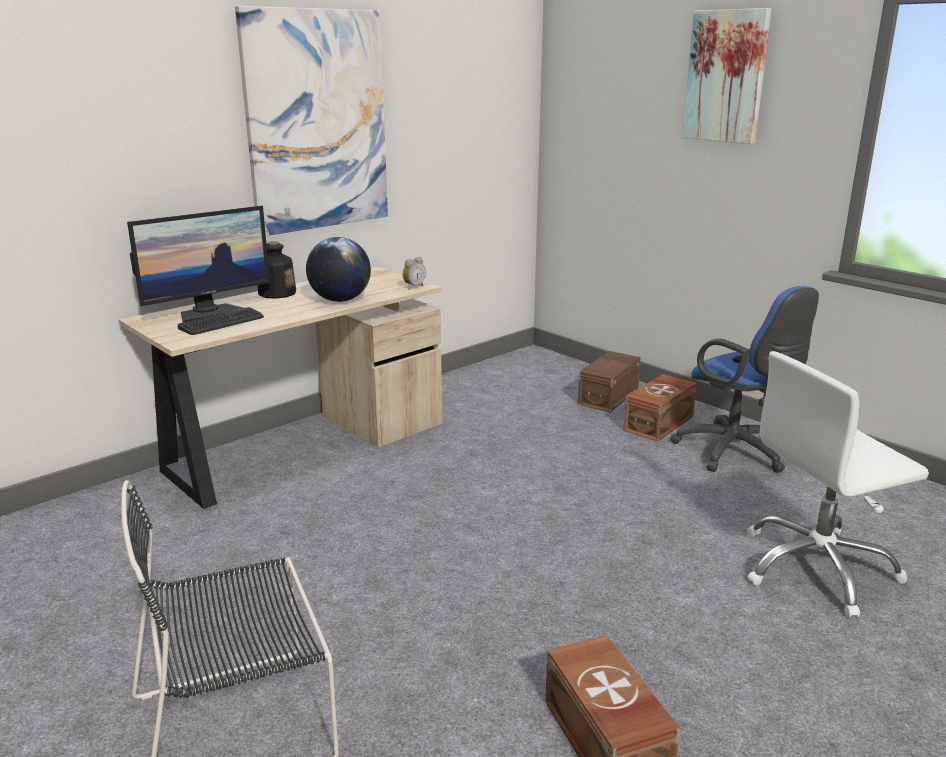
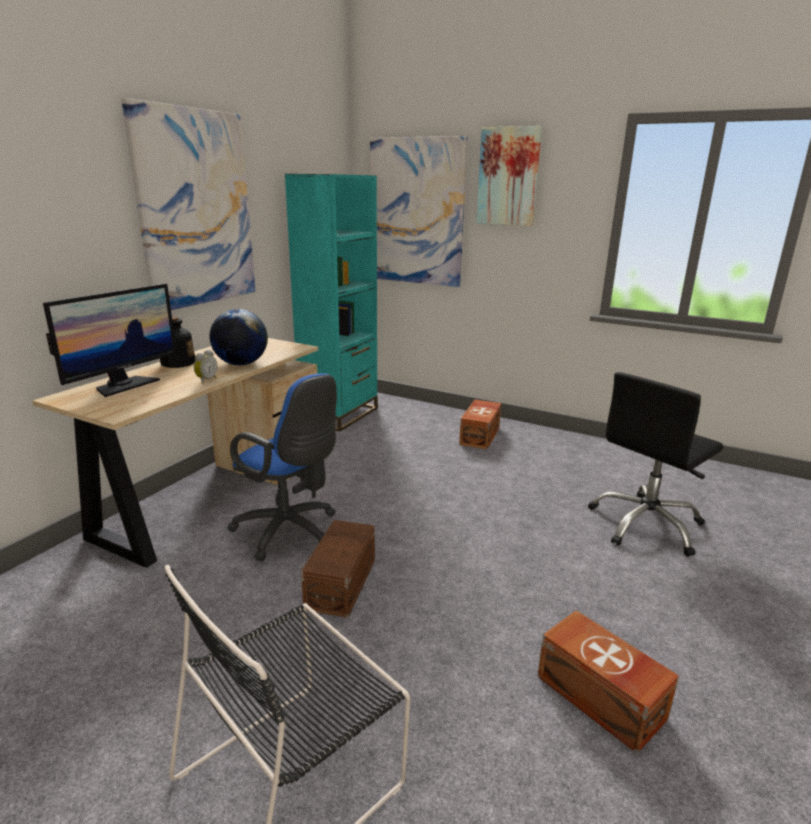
camera: 20 degrees left, 0 degrees up
keyboard [177,307,264,335] -> none
alarm clock [403,257,426,290] -> alarm clock moved to [194,350,217,384]
brown storage box [578,351,641,412] -> brown storage box moved to [301,520,375,618]
blue office chair [671,286,819,473] -> blue office chair moved to [227,373,337,561]
white office chair [747,351,929,617] -> black office chair [588,372,724,557]
none -> turquoise bookcase [285,174,378,432]
none -> picture [370,136,468,287]

